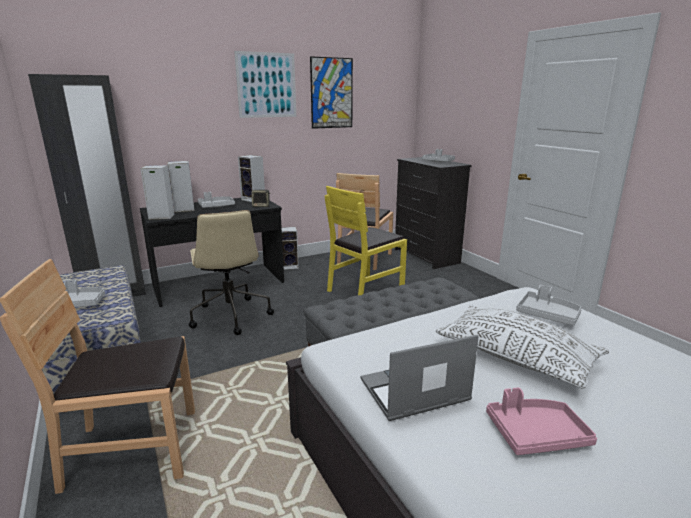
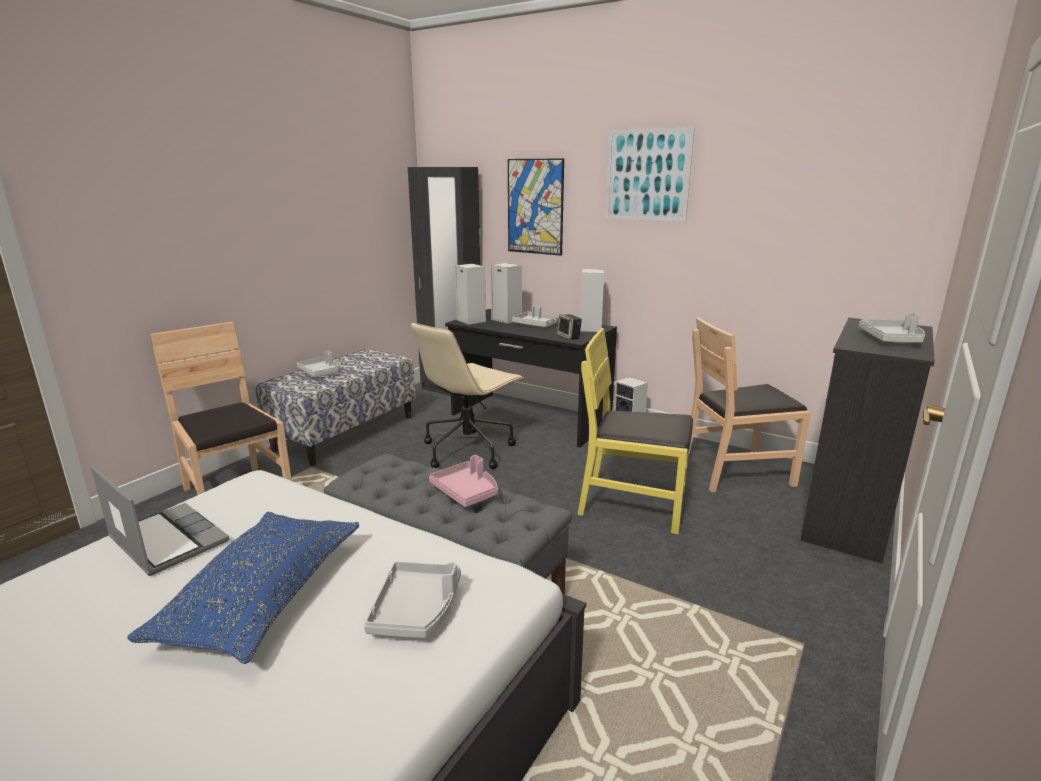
camera: 60 degrees right, 0 degrees up
picture [310,56,353,129] -> picture moved to [508,158,564,256]
white pillow [436,305,609,389] -> blue pillow [127,512,359,664]
pink tray [486,387,597,455] -> pink tray moved to [429,455,498,507]

